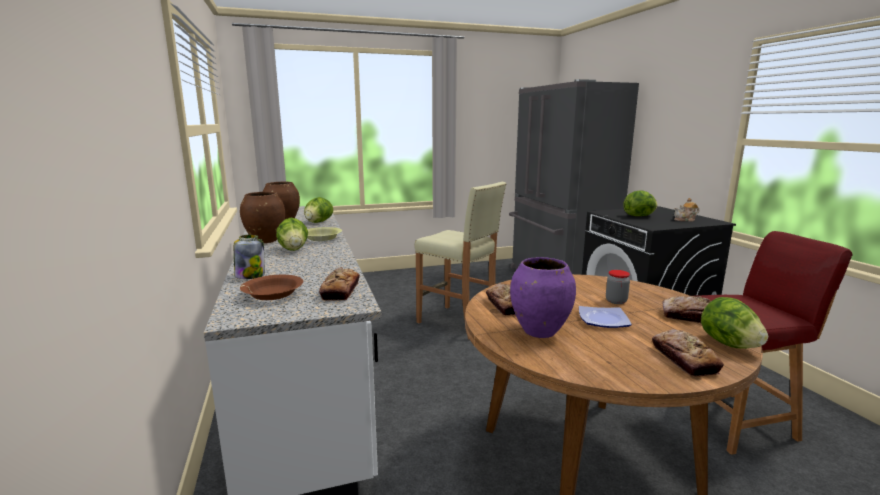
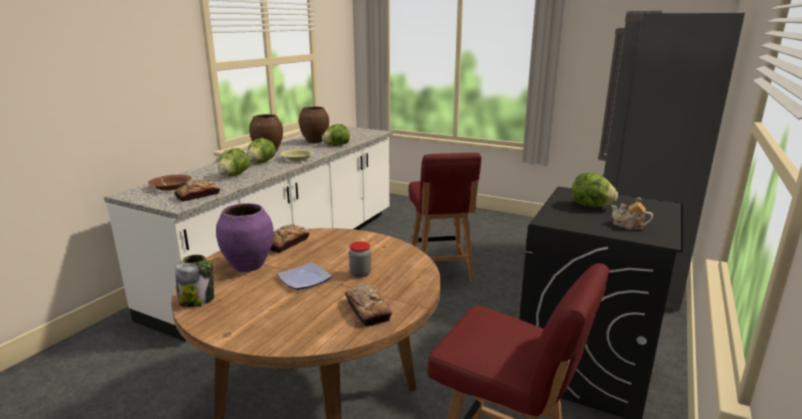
camera: 45 degrees right, 5 degrees up
jar [234,235,264,279] -> jar moved to [175,255,214,307]
beige stool [414,182,506,340] -> red chair [409,153,481,282]
bread [652,329,724,377] -> none
lettuce [701,297,768,349] -> lettuce moved to [218,148,250,177]

